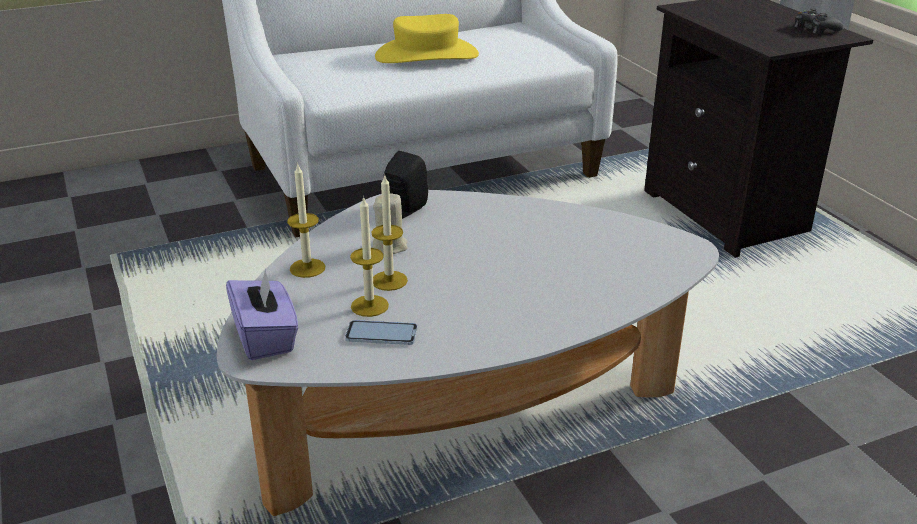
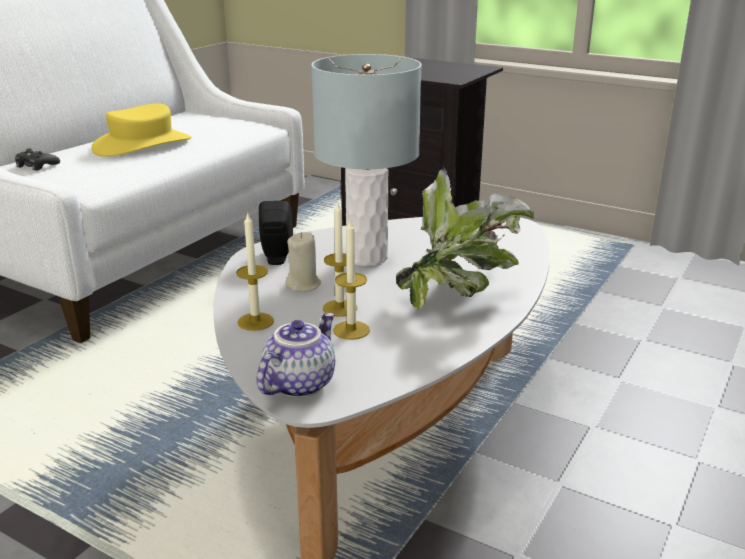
camera: 35 degrees left, 5 degrees down
purple tissue box [226,269,298,360] -> teapot [256,313,335,398]
phone [345,320,418,345] -> none
black game controller [795,8,843,34] -> black game controller moved to [15,148,60,171]
none -> grey table lamp [311,54,422,266]
none -> potted plant [396,165,534,310]

